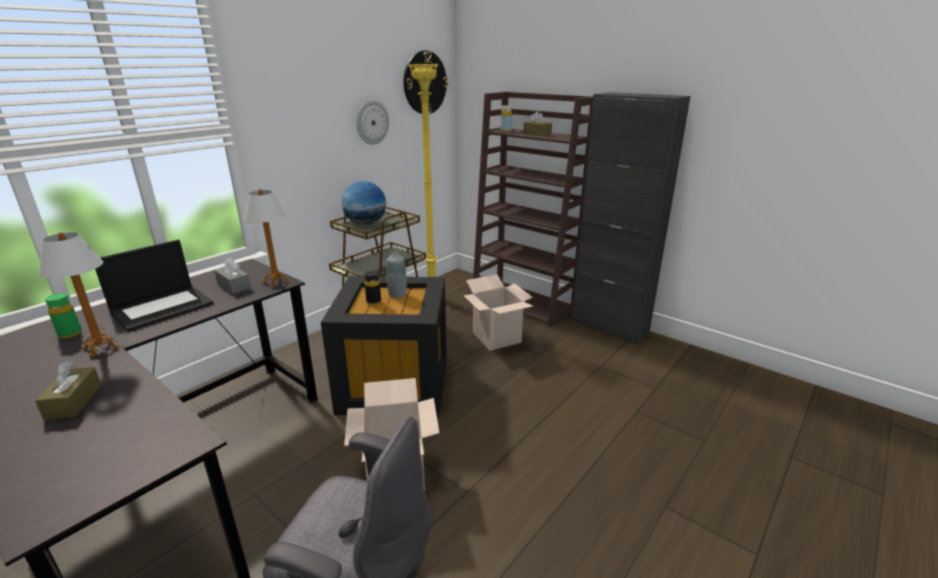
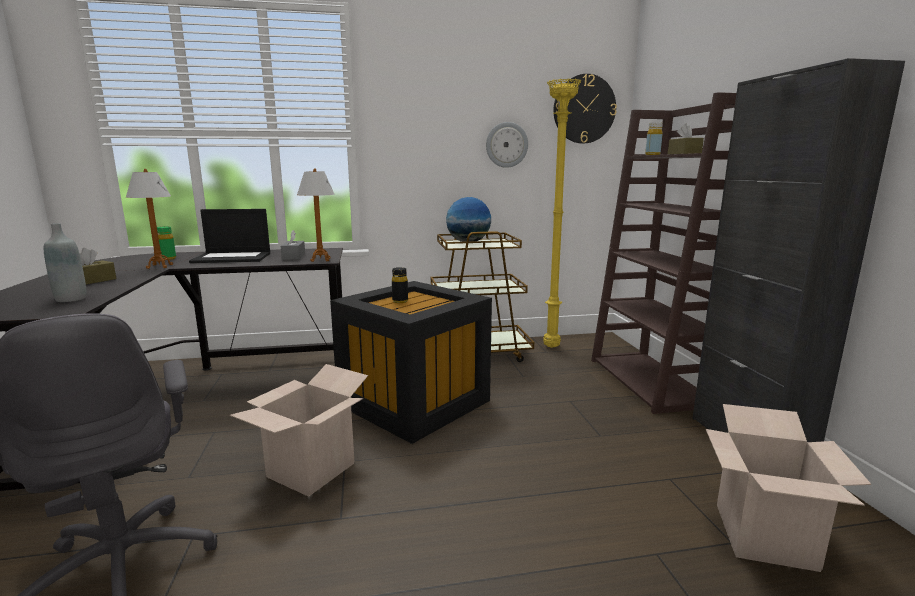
camera: 40 degrees right, 10 degrees down
grey bottle [386,246,407,298] -> grey bottle moved to [44,223,87,302]
cardboard box [463,274,533,351] -> cardboard box moved to [706,404,871,572]

